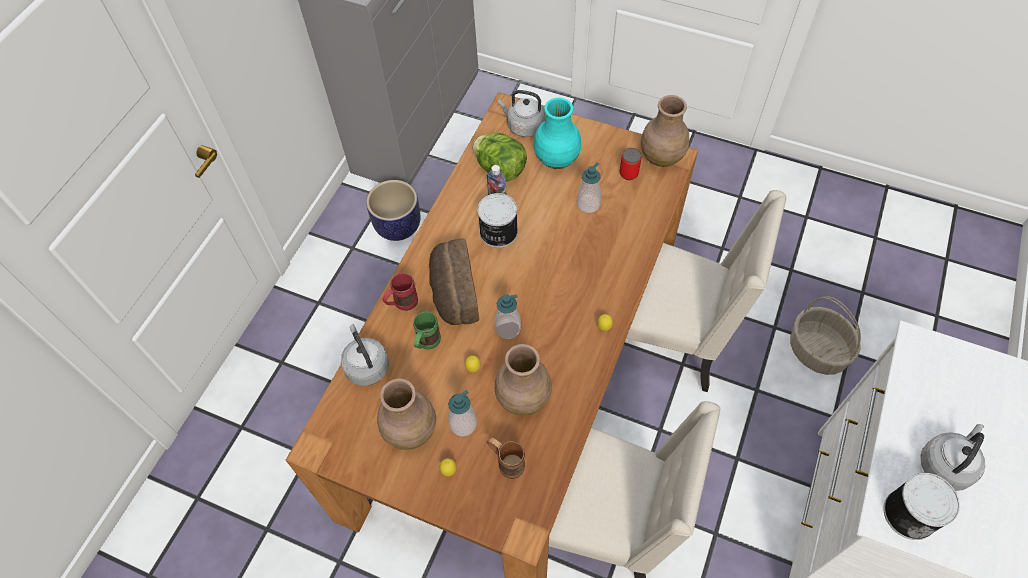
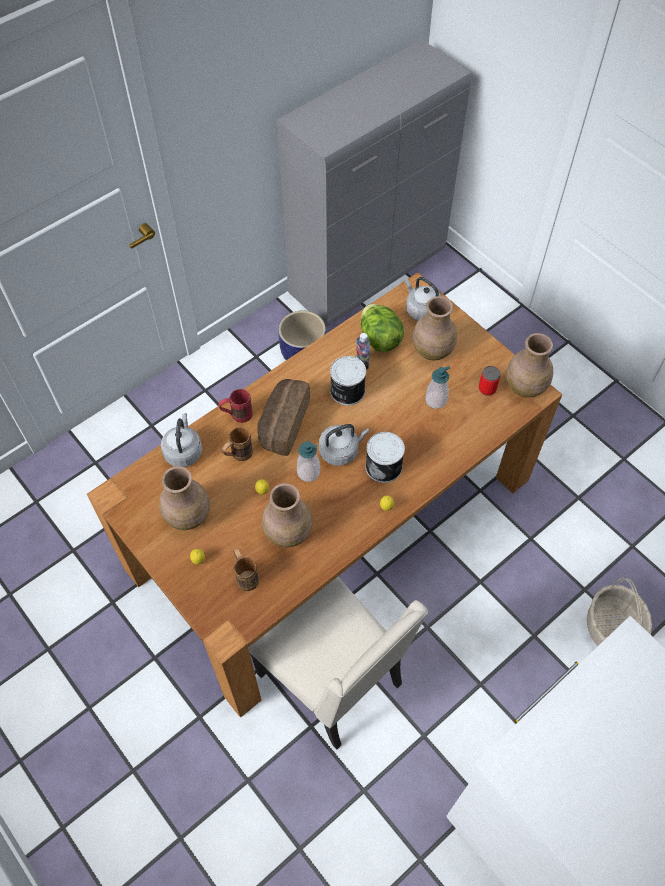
camera: 25 degrees right, 0 degrees up
green mug [413,311,441,349] -> brown mug [222,427,253,461]
soap dispenser [448,390,477,437] -> none
turquoise vase [534,98,581,169] -> brown vase [412,296,457,361]
beige chair [626,190,787,392] -> none
can [883,473,960,540] -> can moved to [365,432,405,483]
grey kettle [920,424,985,491] -> grey kettle moved to [319,424,370,466]

